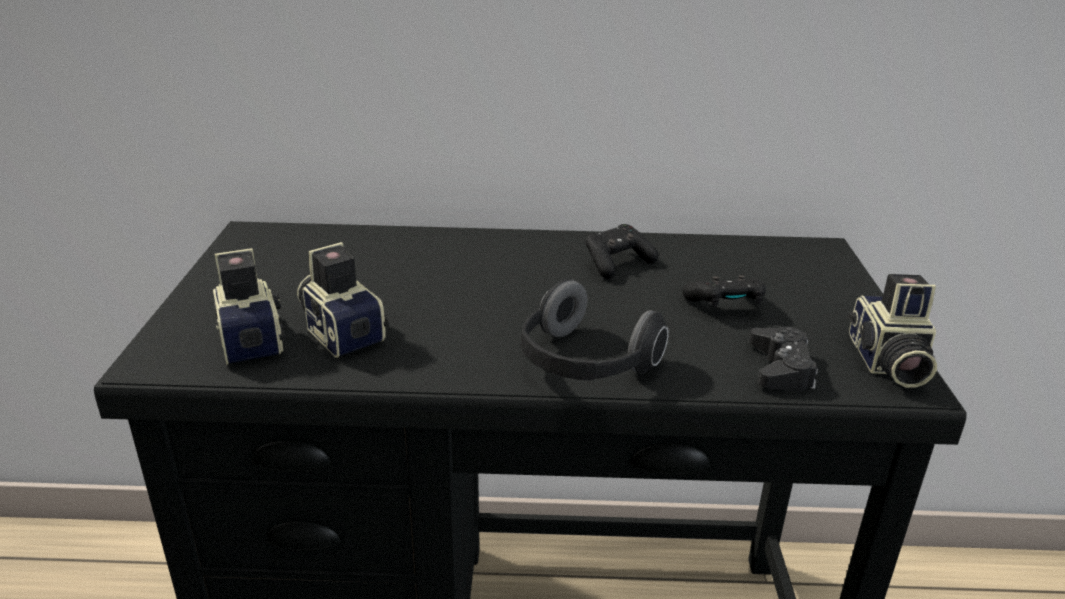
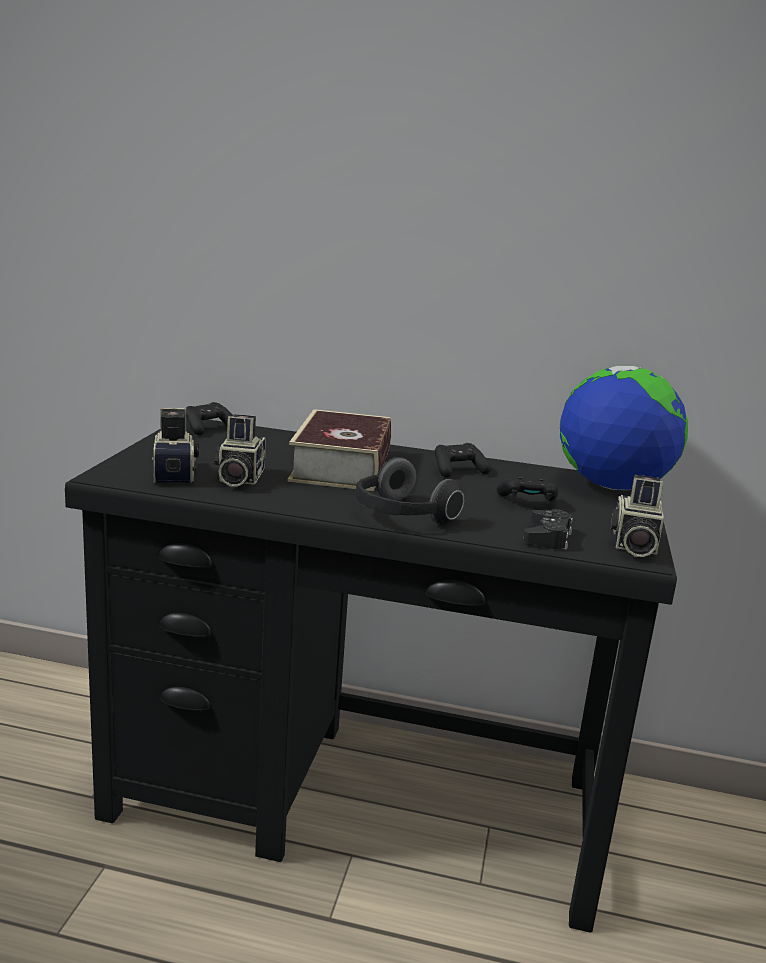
camera: 10 degrees right, 10 degrees down
camera [297,242,389,358] -> camera turned 150 degrees counterclockwise [214,414,266,487]
none -> black game controller [186,402,233,435]
none -> book [287,409,392,491]
none -> globe [560,366,688,490]

